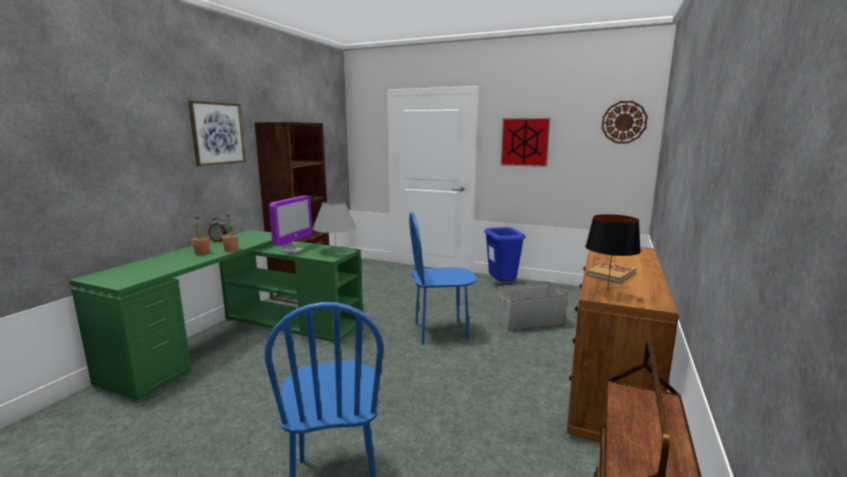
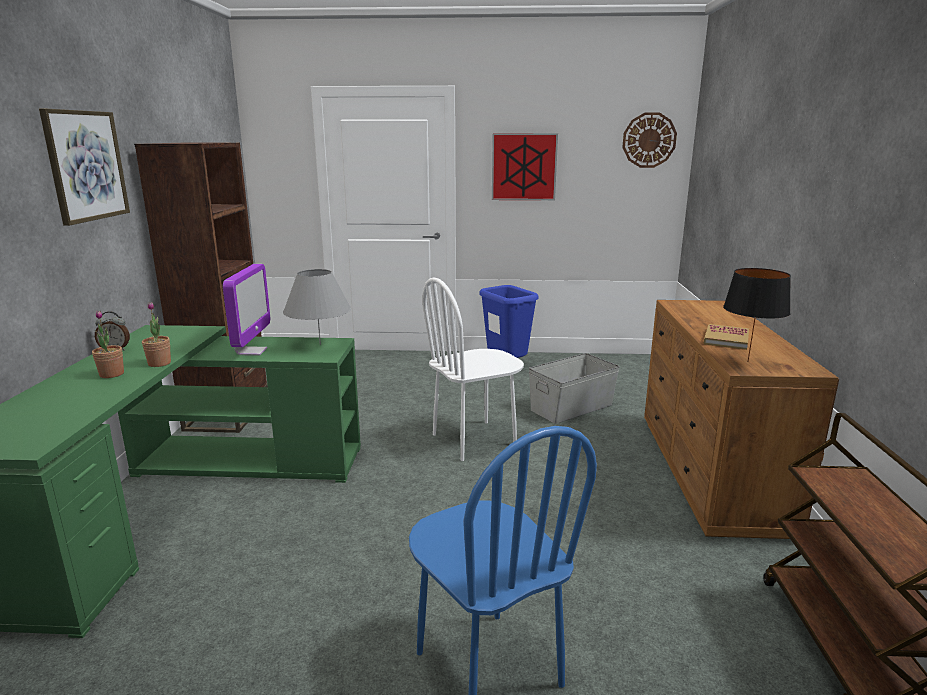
camera: 20 degrees left, 5 degrees up
blue chair [409,212,477,345] -> white chair [422,277,524,461]

